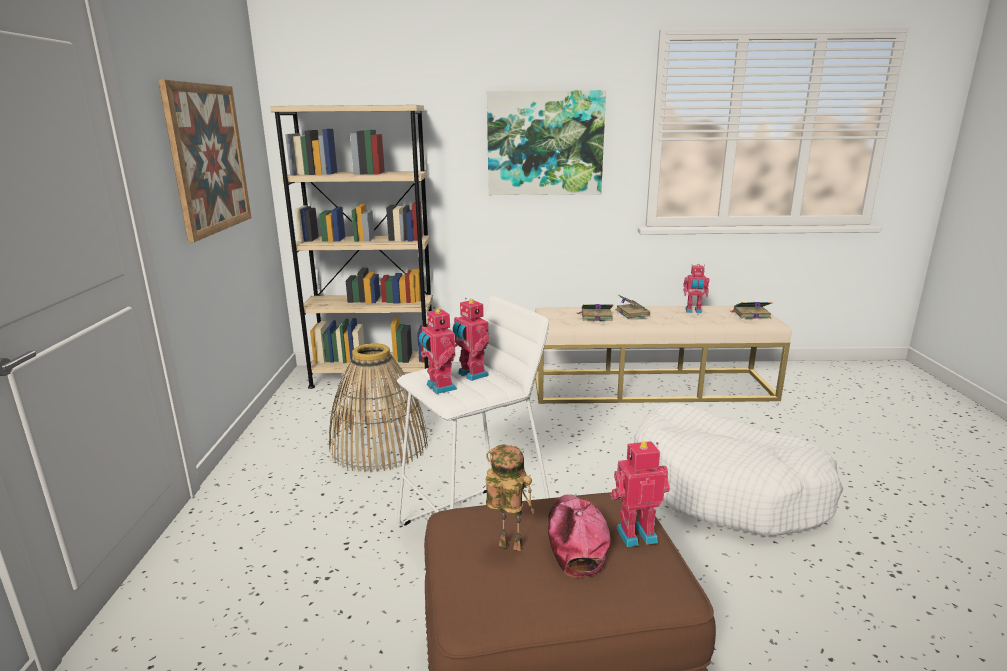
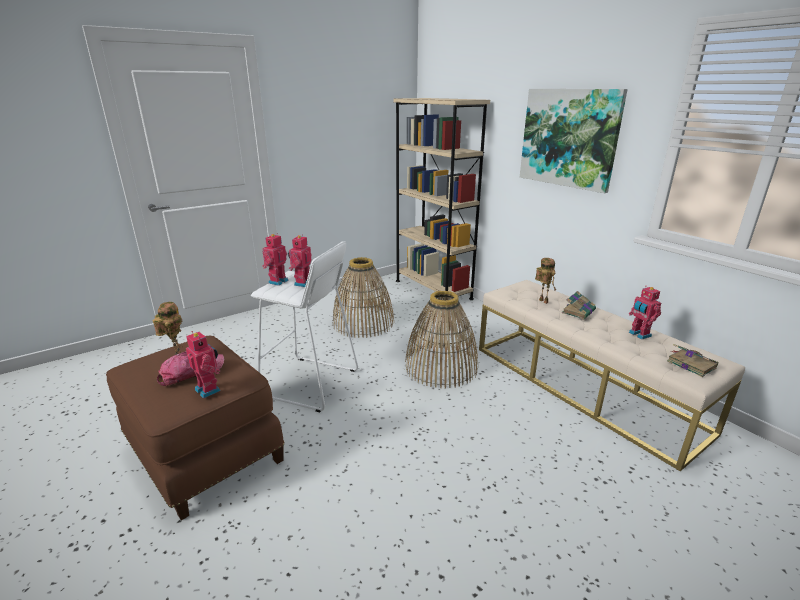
camera: 55 degrees right, 5 degrees up
picture [158,80,251,242] -> none
book [577,304,613,321] -> toy robot [535,258,556,304]
white dog bed [634,404,843,536] -> none
none -> basket [405,291,478,389]

